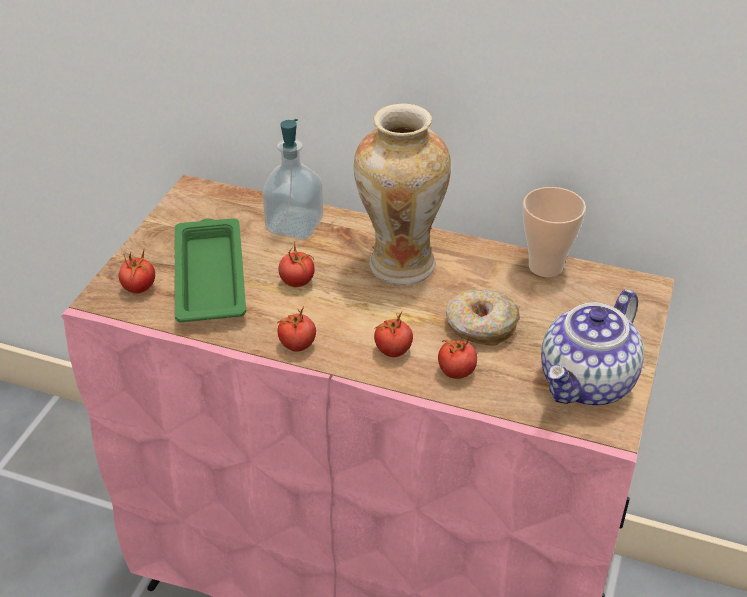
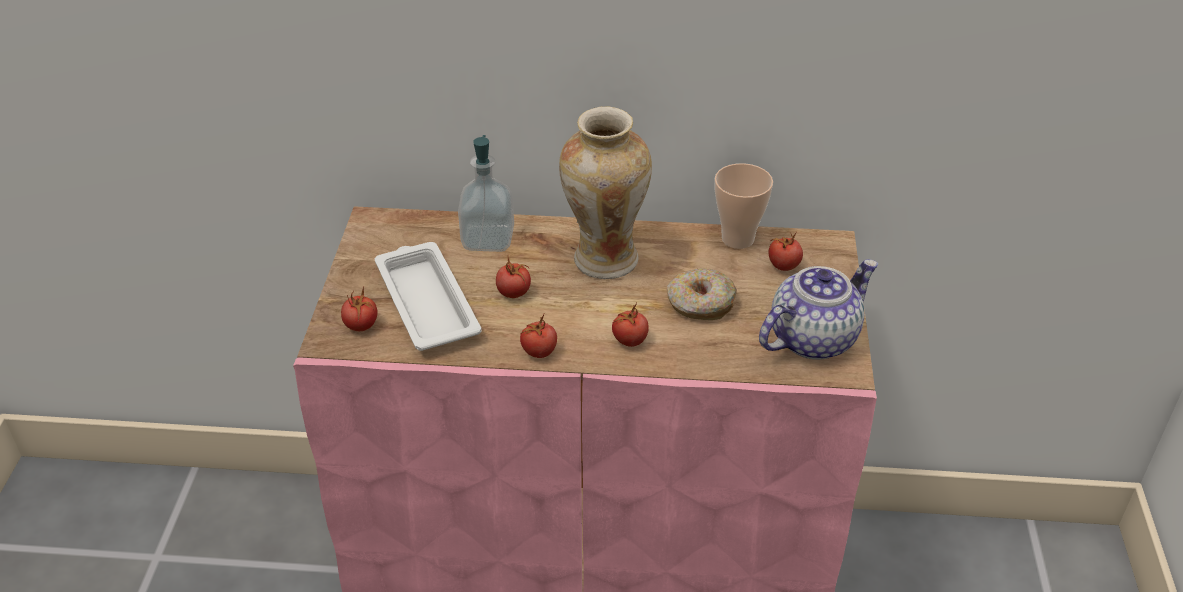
camera: 15 degrees left, 0 degrees up
green tray [175,218,246,322] -> white tray [375,242,482,351]
tomato [438,337,477,379] -> tomato moved to [769,232,803,271]
teapot [541,289,644,406] -> teapot turned 150 degrees counterclockwise [759,259,878,360]

